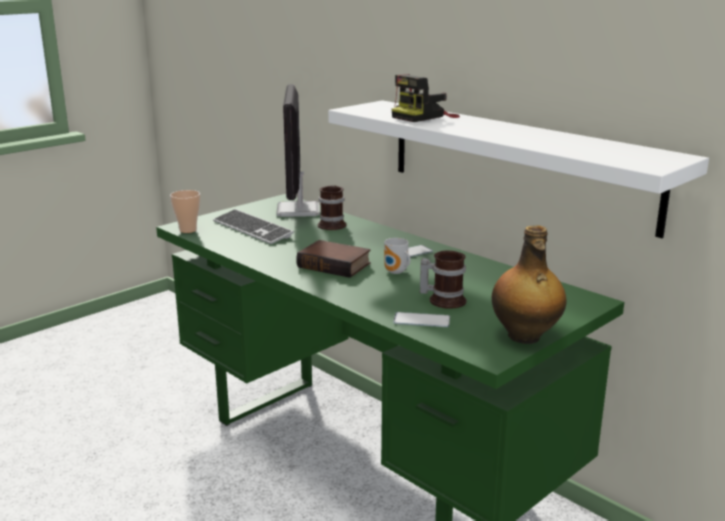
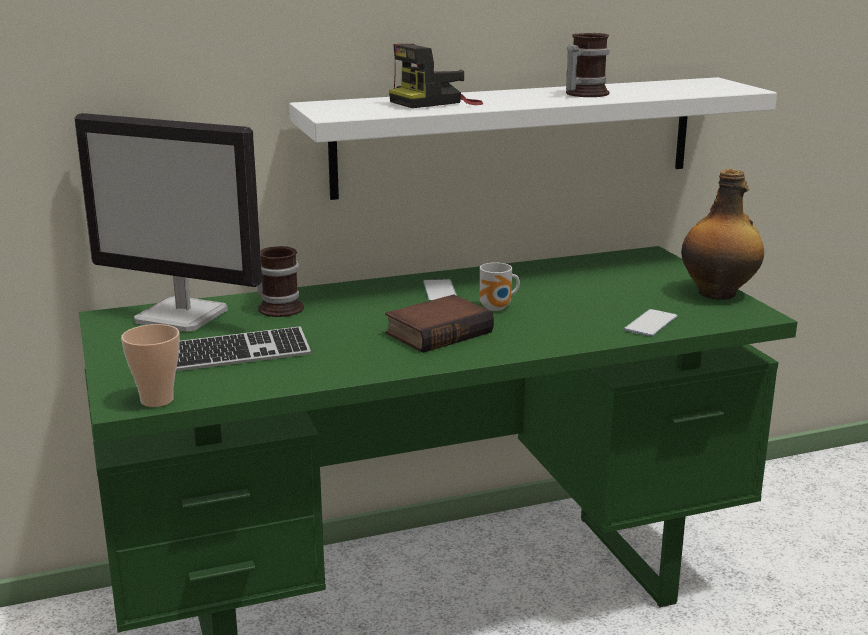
camera: 65 degrees left, 0 degrees up
camera [392,74,460,122] -> camera turned 75 degrees clockwise [389,44,483,108]
mug [420,250,466,309] -> mug moved to [566,33,610,97]

